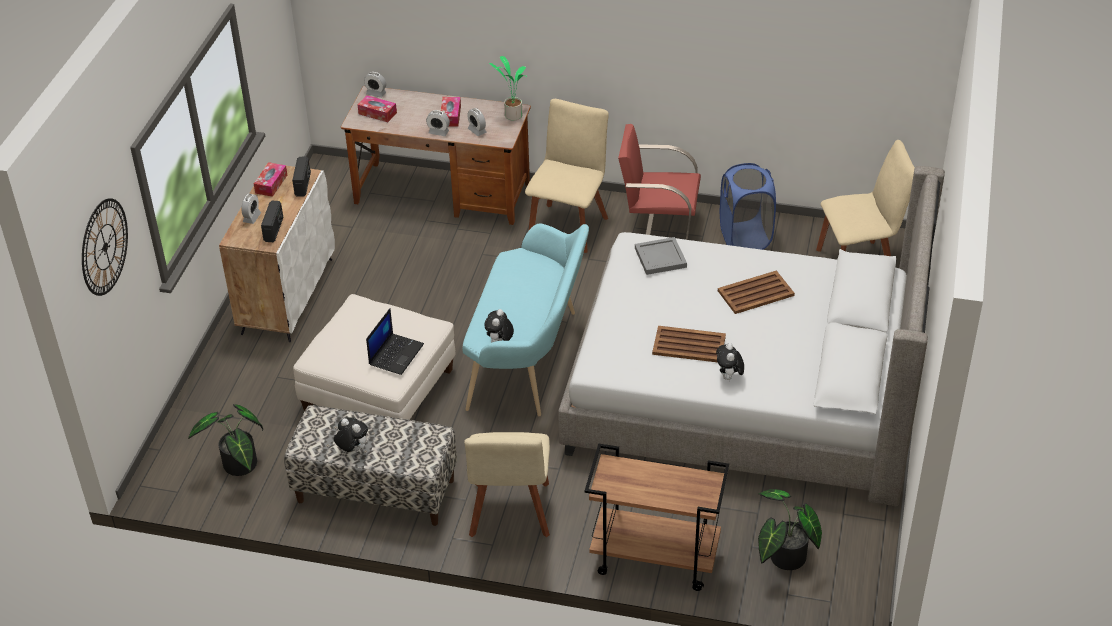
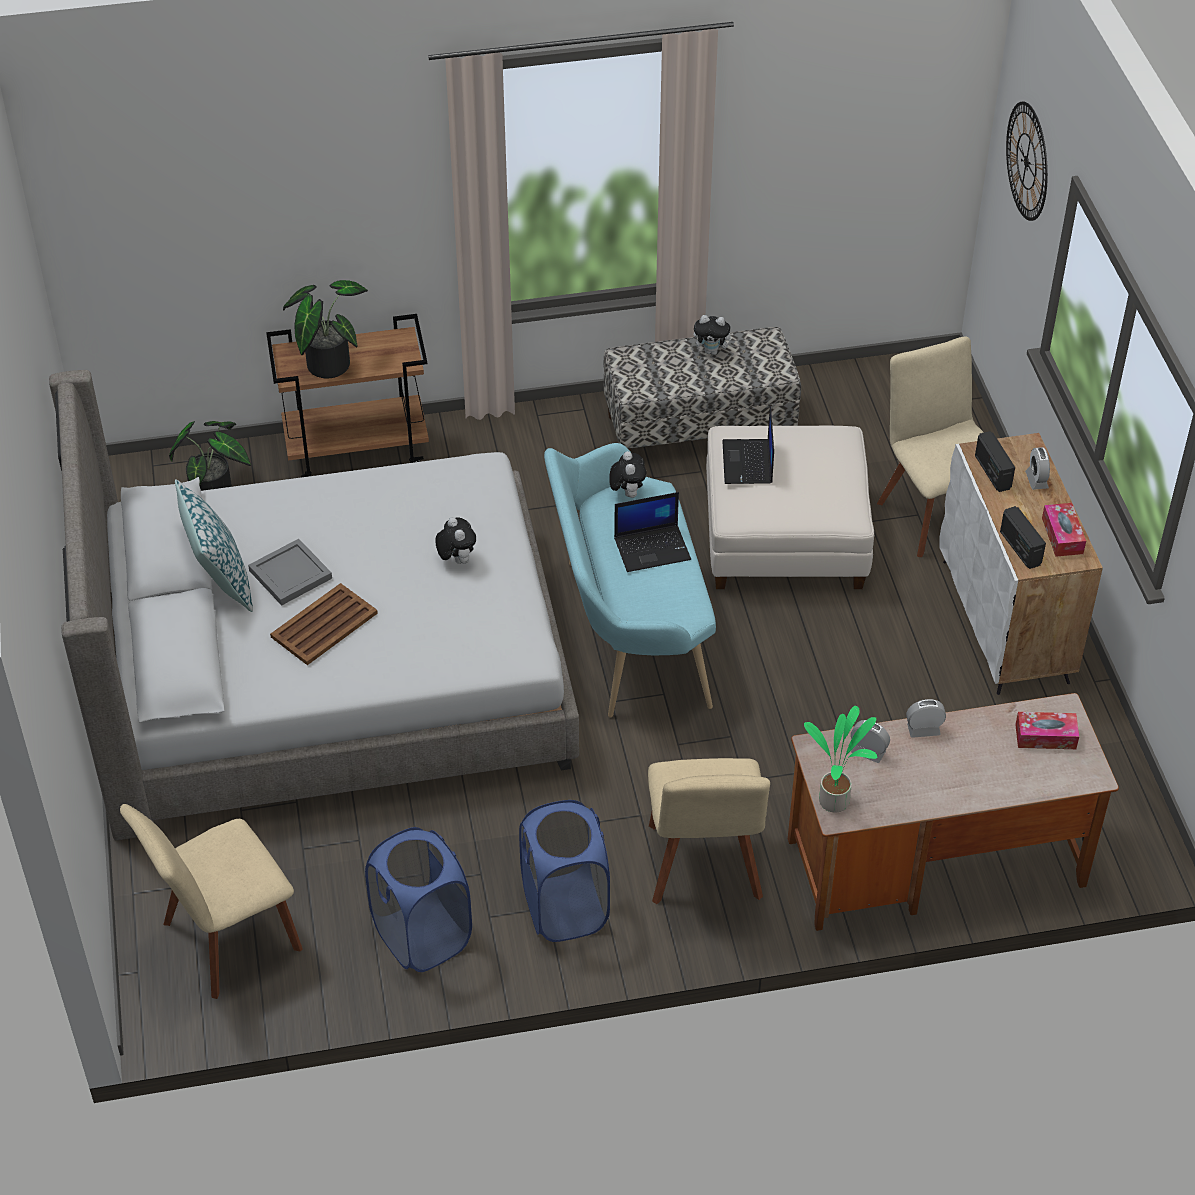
camera: 155 degrees right, 5 degrees up
potted plant [188,404,263,476] -> potted plant moved to [283,280,368,378]
alarm clock [364,72,386,98] -> none
tissue box [441,97,461,127] -> none
beige chair [464,432,550,537] -> beige chair moved to [877,336,984,557]
red chair [618,124,701,240] -> blue laundry basket [519,800,610,942]
grey tray [635,237,687,275] -> grey tray moved to [248,539,332,606]
brown tray [652,326,726,362] -> none
plush toy [716,343,744,381] -> plush toy moved to [435,517,476,564]
none -> pillow [175,479,253,612]
none -> laptop [614,492,691,572]

